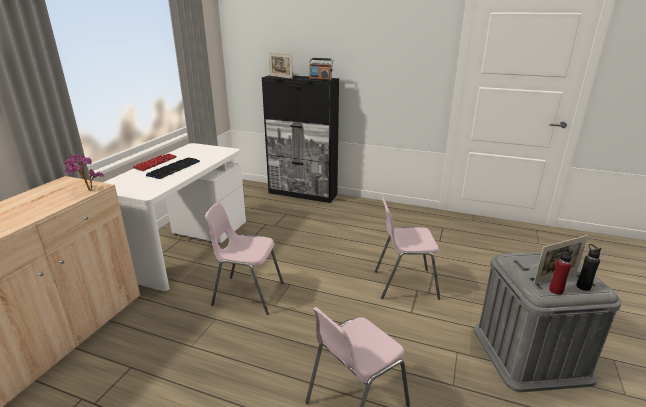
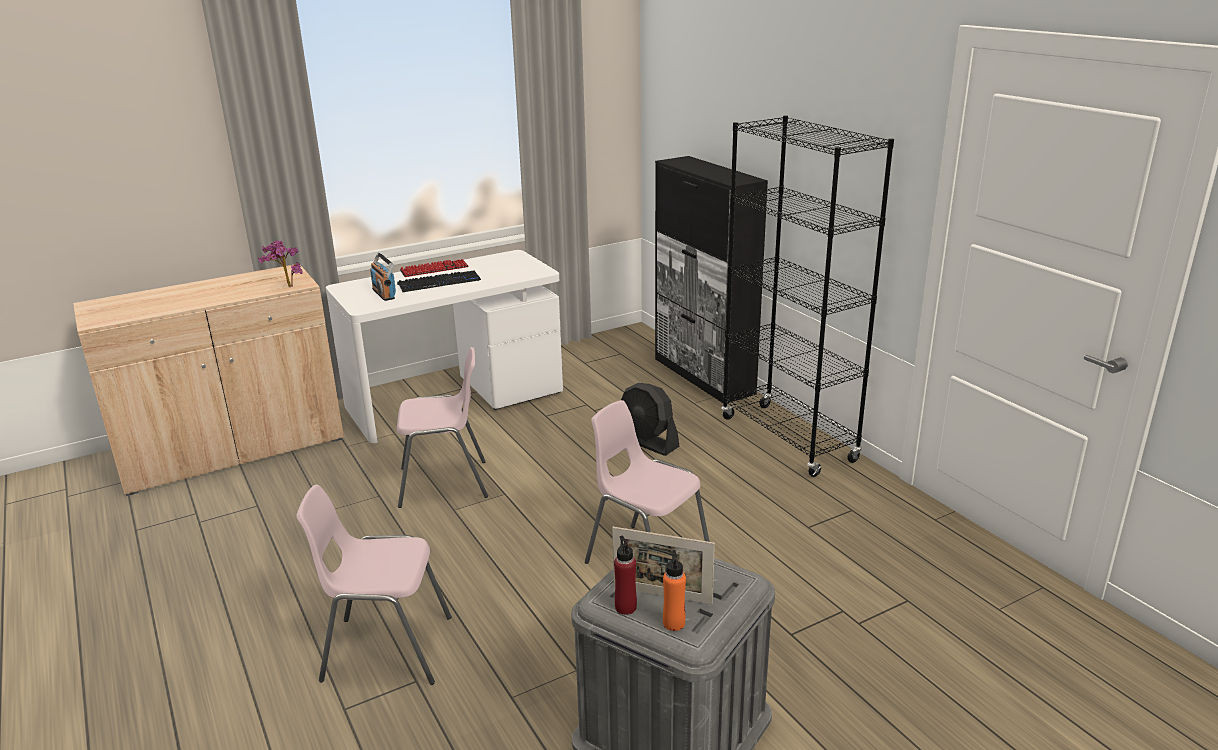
camera: 40 degrees right, 0 degrees up
pink chair [205,203,284,315] -> pink chair turned 120 degrees clockwise [397,347,488,508]
picture frame [269,52,293,79] -> none
radio [309,58,333,81] -> radio moved to [370,253,396,301]
black bottle [576,244,601,291] -> orange bottle [663,550,686,631]
none -> black fan [621,383,680,456]
none -> black bookcase [722,115,894,477]

